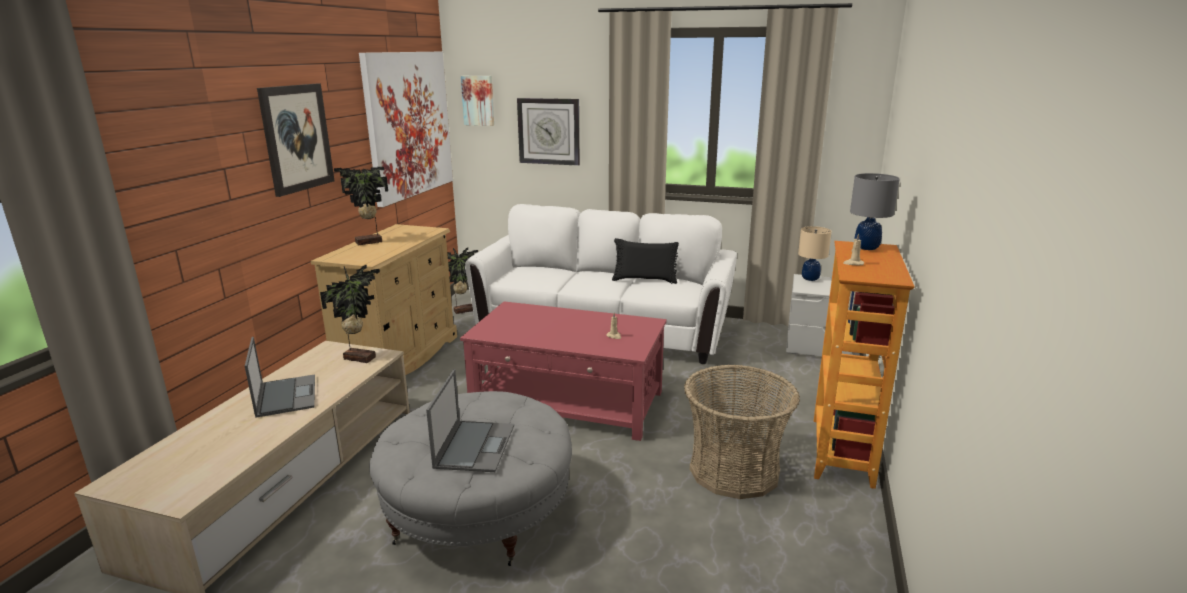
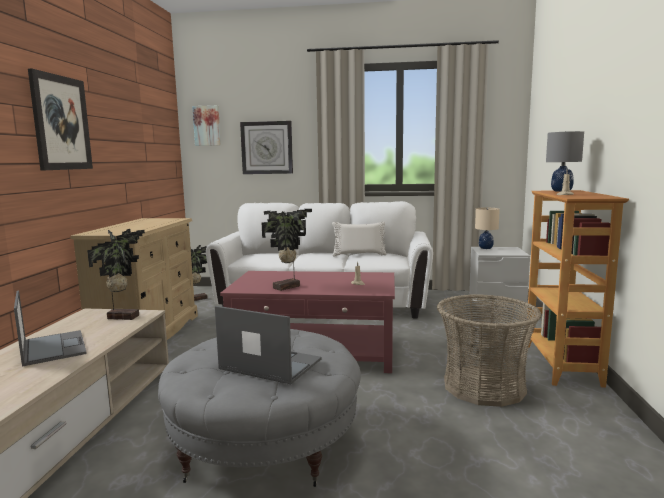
camera: 10 degrees left, 10 degrees down
potted plant [334,167,388,245] -> potted plant moved to [262,209,312,291]
picture [359,52,453,207] -> none
laptop [426,369,514,472] -> laptop turned 60 degrees counterclockwise [215,306,322,384]
black pillow [612,238,679,284] -> white pillow [332,222,386,257]

